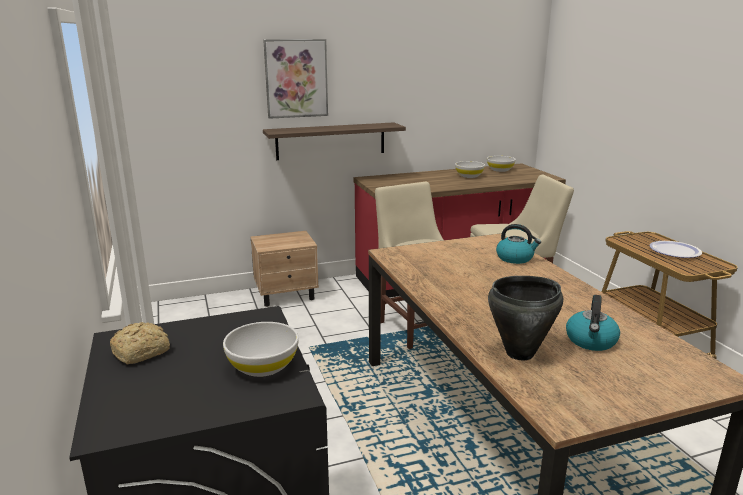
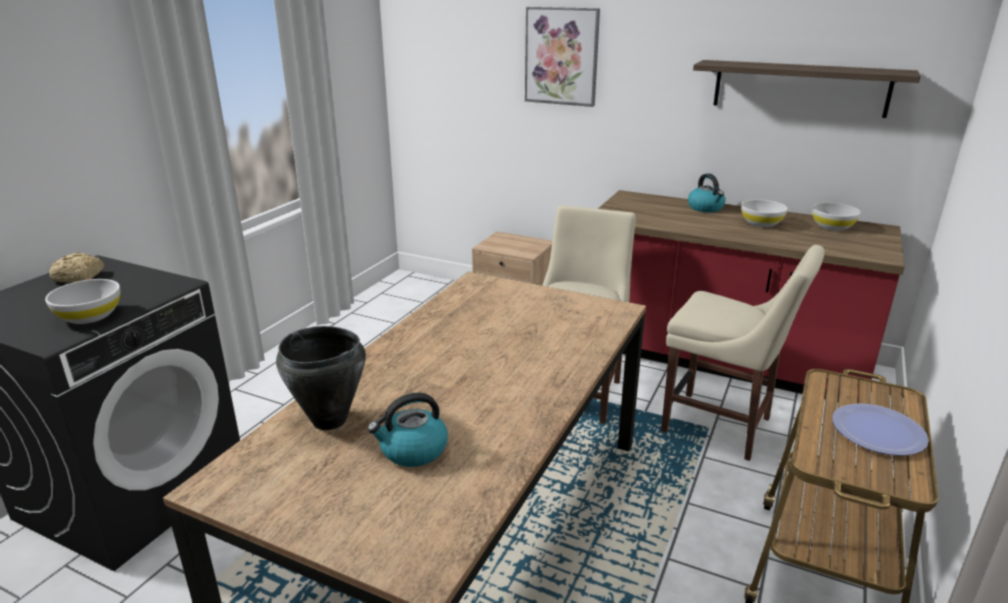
camera: 45 degrees right, 5 degrees up
shelf [263,122,406,160] -> shelf moved to [693,60,920,118]
kettle [496,224,541,264] -> kettle moved to [688,174,726,212]

